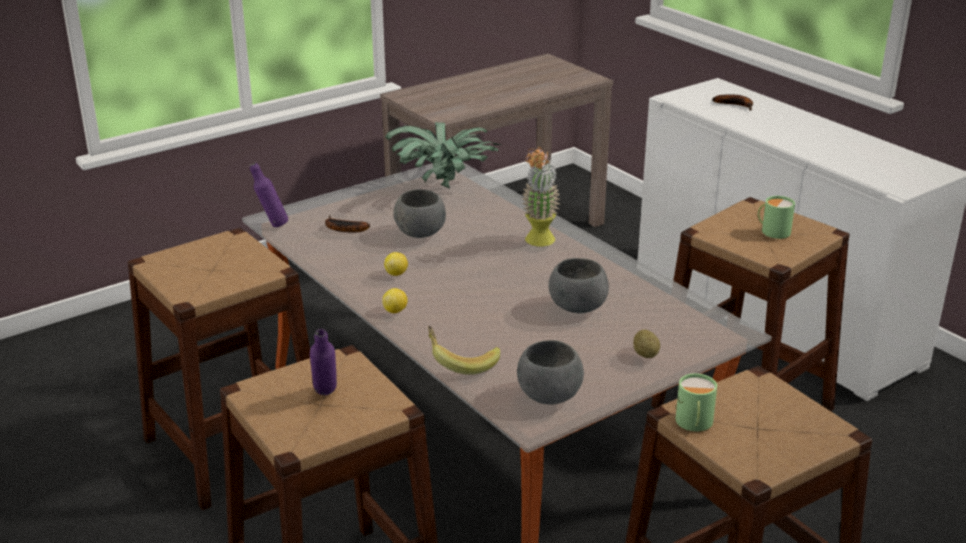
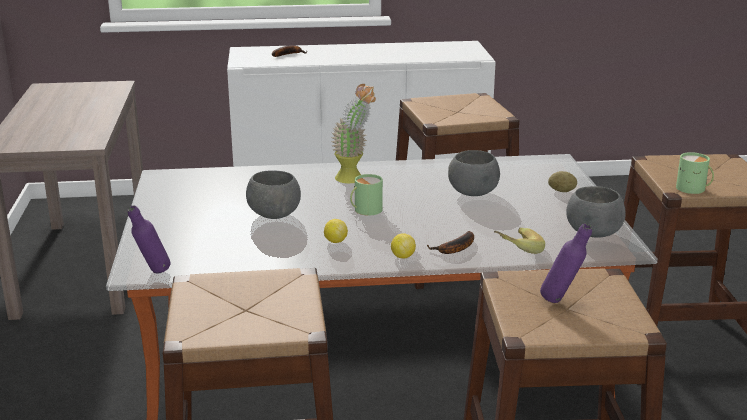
camera: 60 degrees left, 5 degrees down
banana [325,215,370,233] -> banana moved to [427,231,474,254]
potted plant [385,122,501,189] -> none
green mug [758,196,795,239] -> green mug moved to [350,174,383,216]

